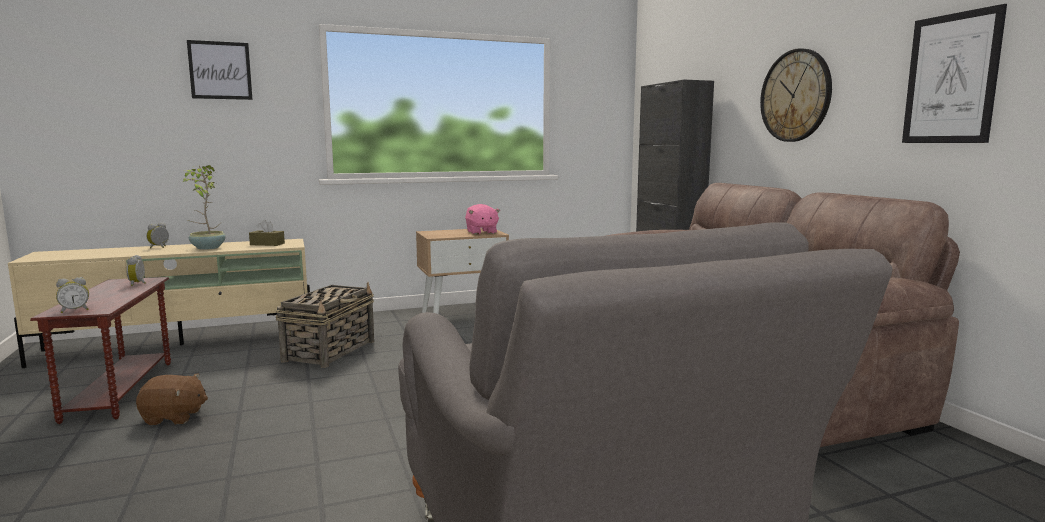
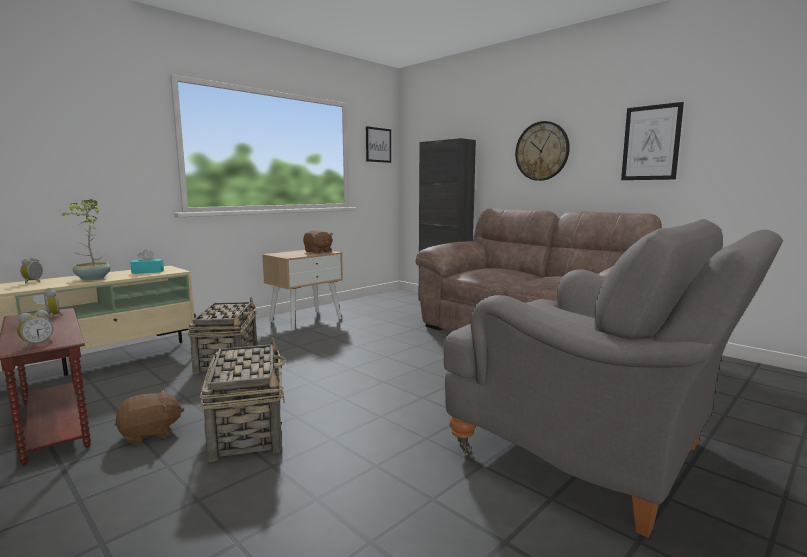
camera: 25 degrees left, 0 degrees up
picture [187,40,253,100] -> picture moved to [366,126,391,163]
brown tissue box [249,220,285,246] -> turquoise tissue box [130,249,164,274]
pink plush toy [465,204,500,235] -> brown plush toy [303,230,333,254]
none -> basket [200,337,287,462]

